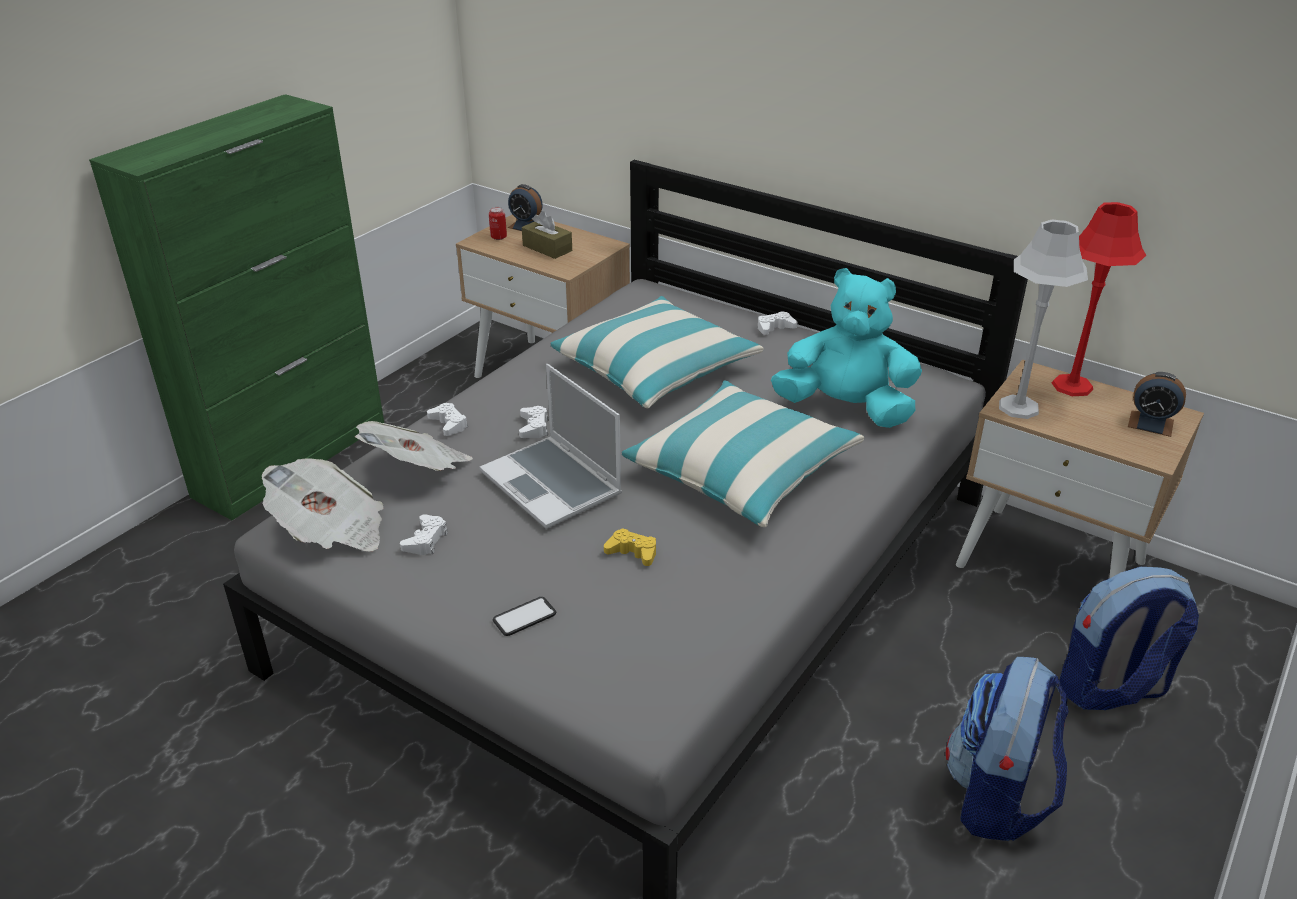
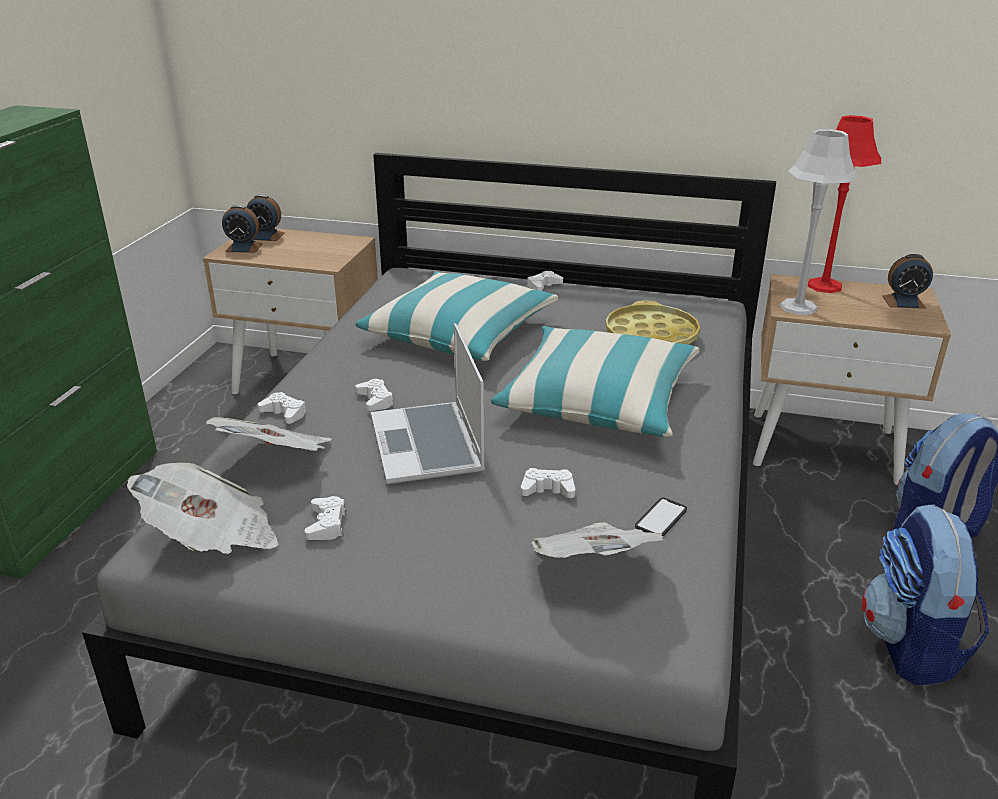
camera: 20 degrees left, 5 degrees down
laptop [479,364,622,529] -> laptop turned 45 degrees clockwise [371,323,485,484]
can [489,207,507,240] -> alarm clock [222,205,262,253]
phone [492,597,556,636] -> phone moved to [635,498,687,536]
brown tissue box [522,211,572,259] -> none
yellow game controller [604,528,656,566] -> white game controller [521,468,575,498]
turquoise plush toy [771,268,922,428] -> yellow tray [605,300,700,345]
none -> newspaper [532,522,664,558]

